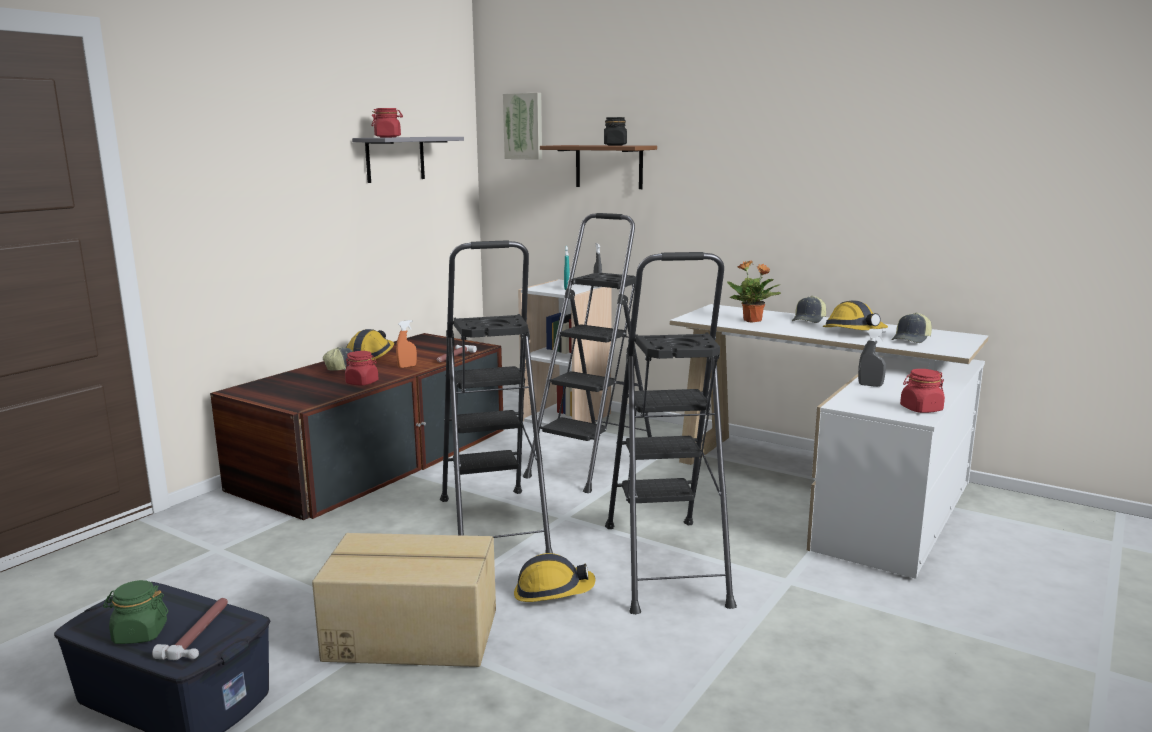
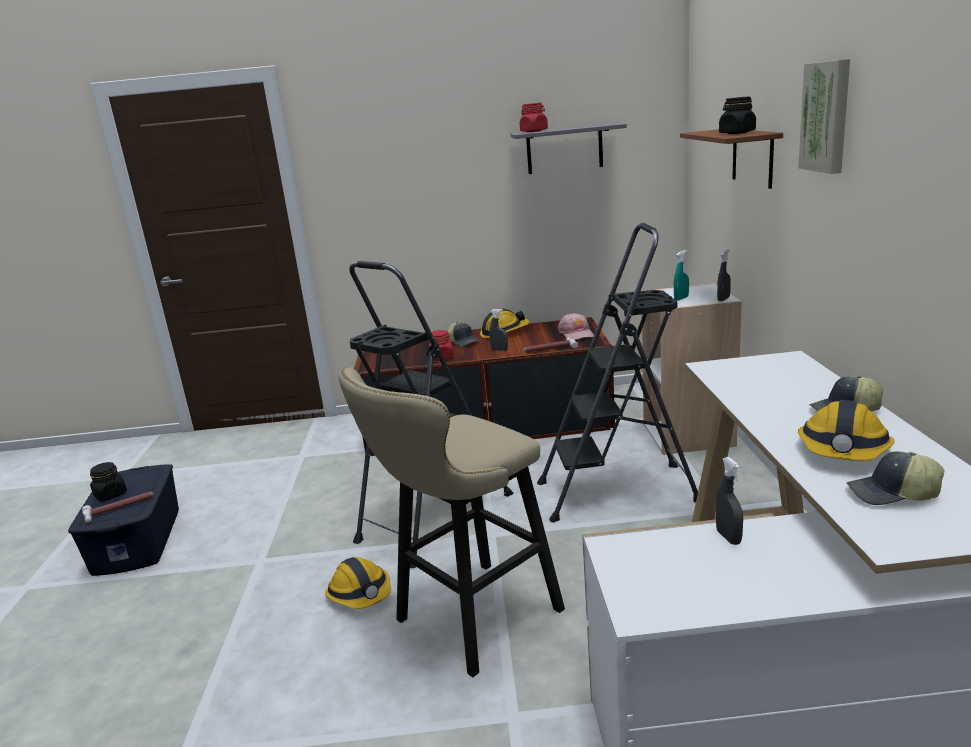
camera: 55 degrees right, 5 degrees up
green jar [103,580,168,644] -> black jar [90,462,127,502]
cardboard box [312,533,496,667] -> none
orange spray bottle [396,320,417,368] -> grey spray bottle [489,309,508,351]
picture [503,93,542,160] -> picture moved to [798,59,850,174]
step ladder [605,252,737,614] -> beige stool [339,368,565,678]
potted plant [727,260,781,323] -> none
red jar [900,369,945,413] -> none
none -> pink cap [558,313,594,340]

